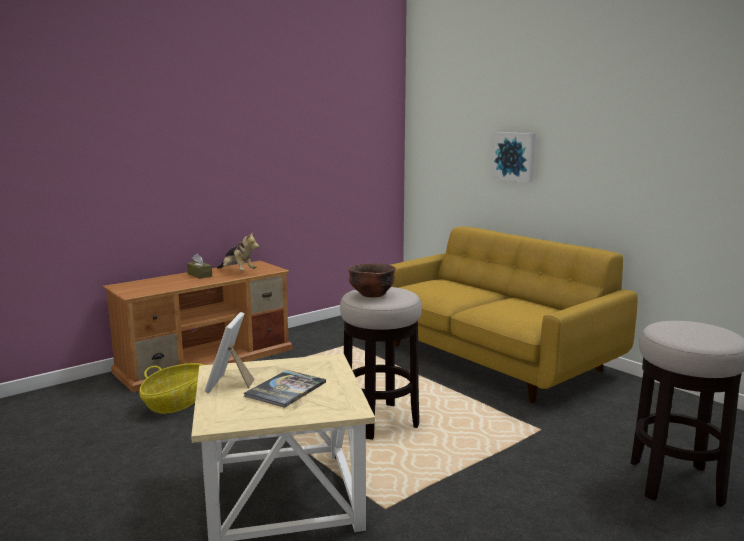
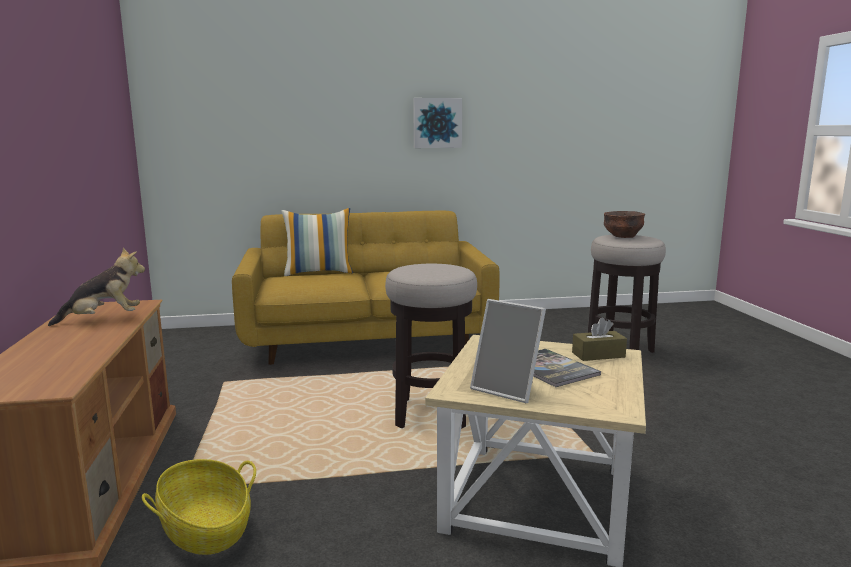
camera: 60 degrees left, 0 degrees up
brown tissue box [187,253,212,279] -> brown tissue box moved to [572,318,627,361]
brown bowl [348,263,396,297] -> brown bowl moved to [604,211,645,238]
picture [492,132,536,183] -> picture moved to [413,98,462,148]
none -> pillow [281,208,353,276]

